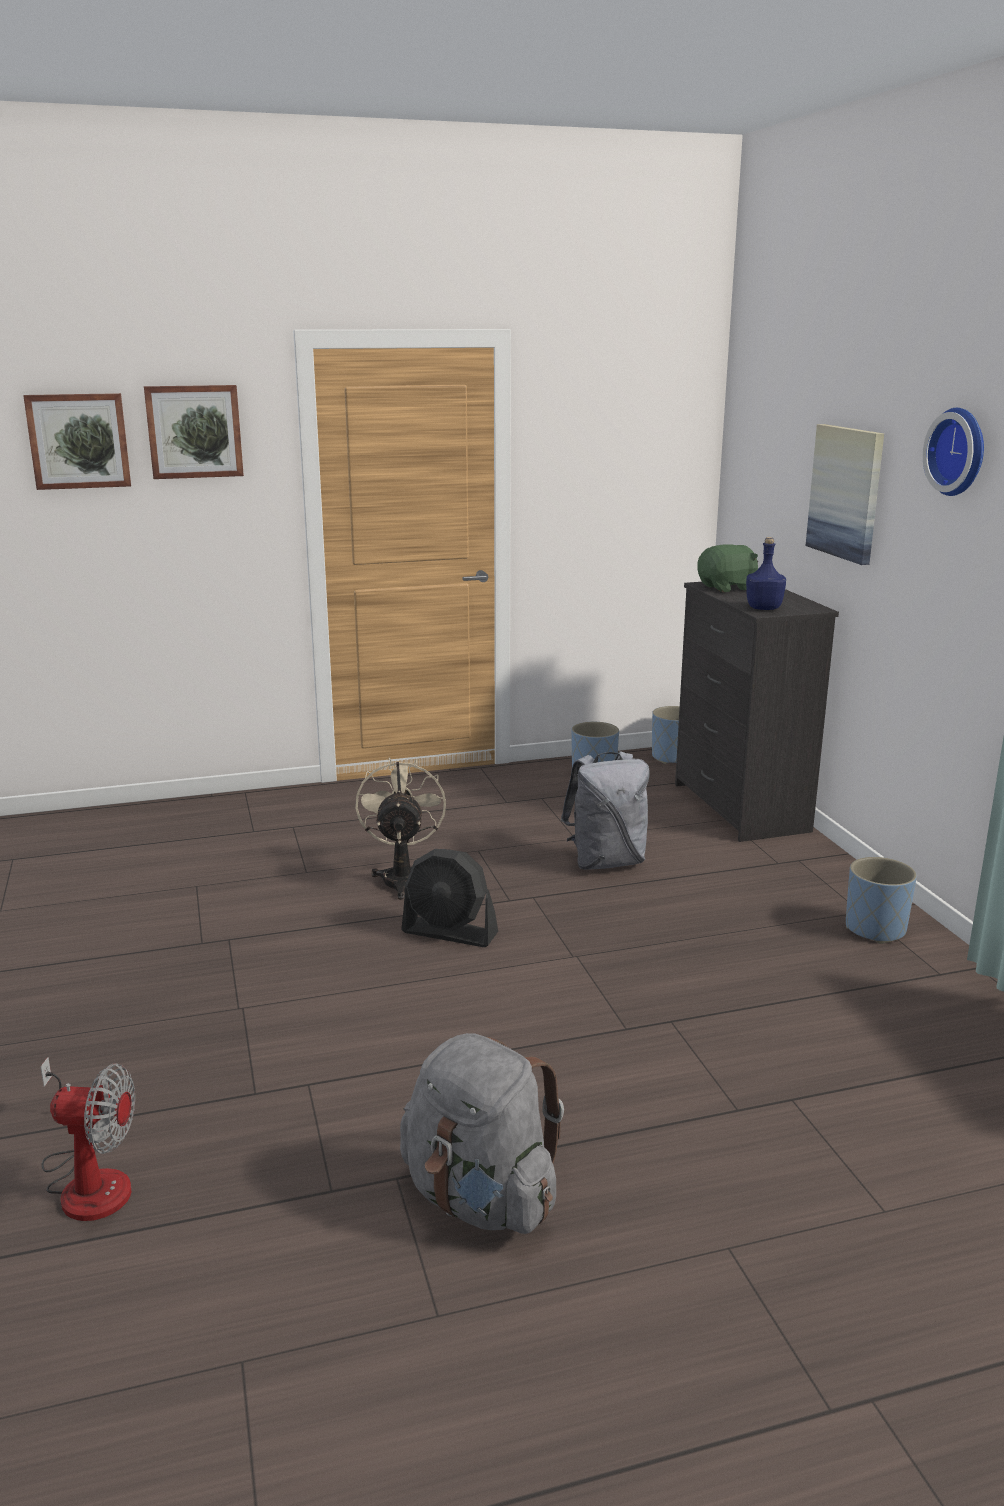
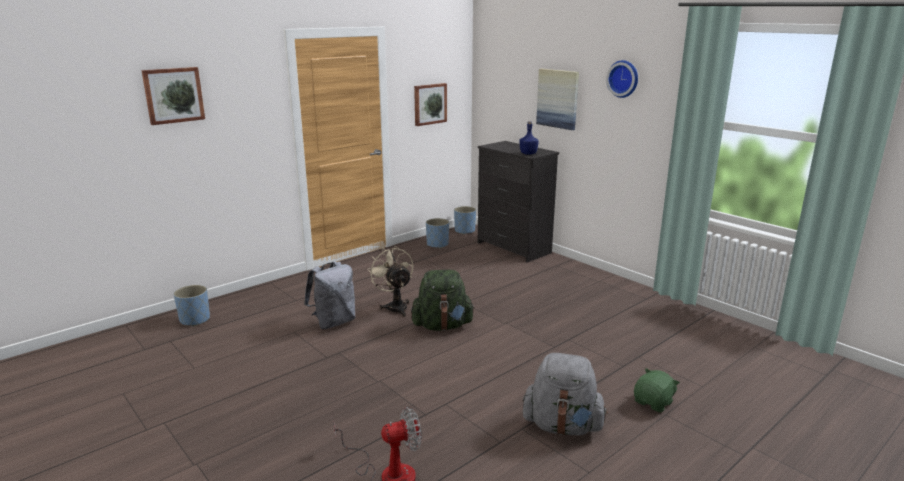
camera: 25 degrees left, 0 degrees up
picture [144,385,244,479] -> picture moved to [414,83,447,126]
black fan [401,849,498,947] -> green backpack [411,270,475,331]
grey backpack [561,751,650,870] -> grey backpack moved to [304,261,356,329]
green plush toy [697,544,758,592] -> green plush toy moved to [634,368,680,413]
blue planter [846,857,917,944] -> blue planter moved to [174,285,210,327]

